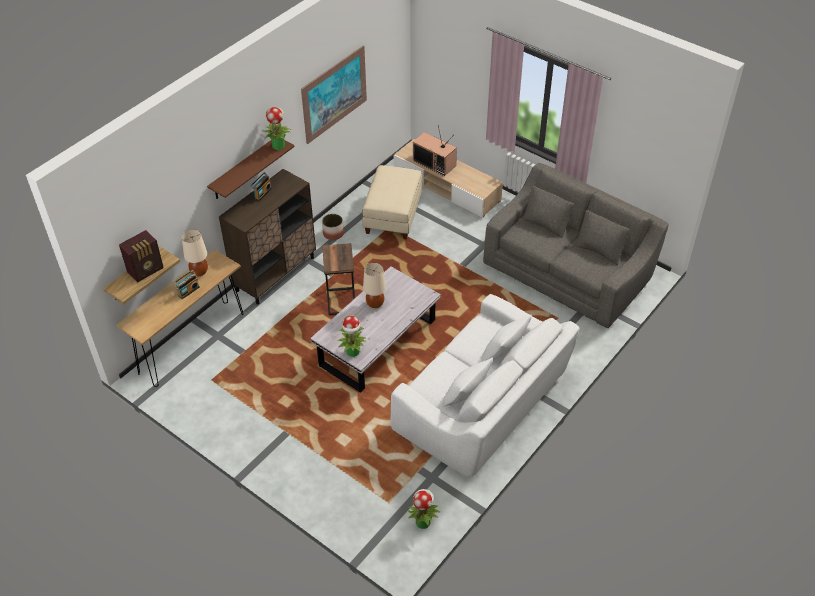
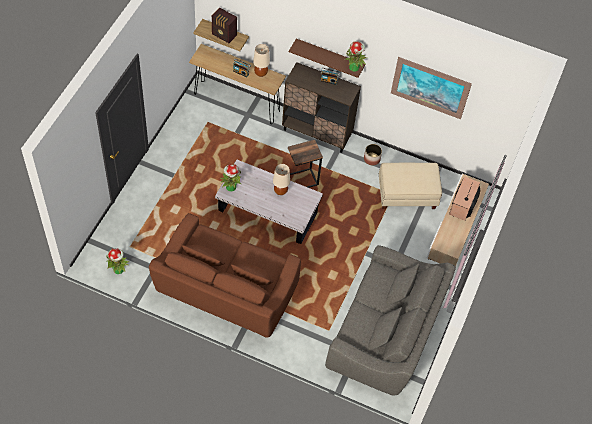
camera: 70 degrees right, 10 degrees up
white sofa [391,294,580,477] -> brown sofa [149,213,301,338]

